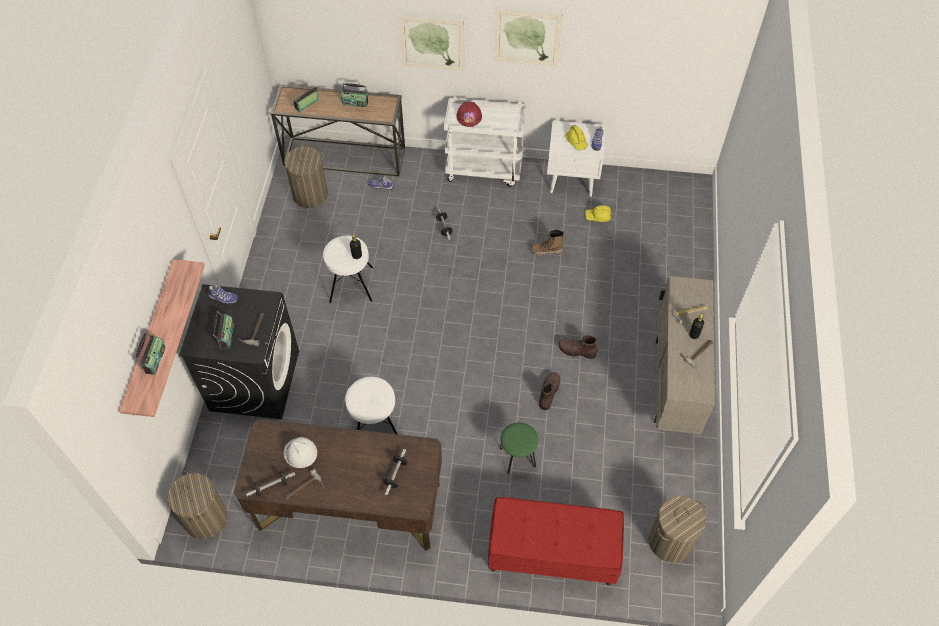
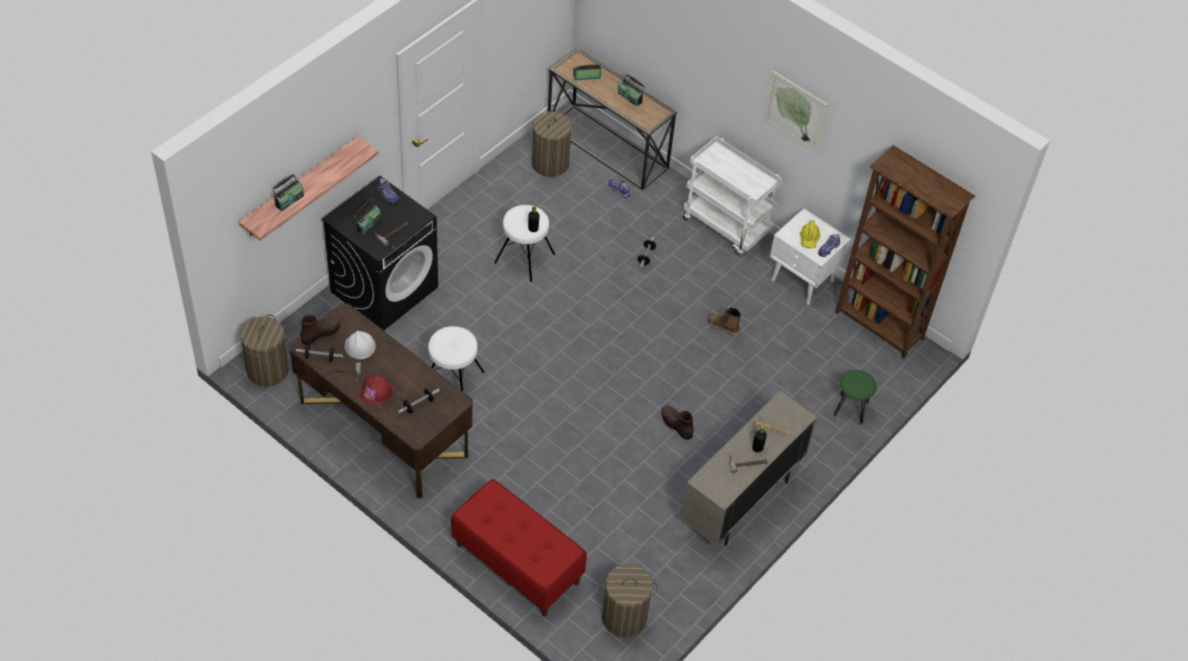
camera: 30 degrees right, 5 degrees down
picture [399,16,464,71] -> none
red hard hat [456,102,482,127] -> red hard hat moved to [360,375,392,406]
green stool [499,423,538,474] -> green stool moved to [834,370,877,424]
brown boot [539,373,560,410] -> brown boot moved to [300,315,340,345]
yellow hard hat [585,205,611,222] -> none
none -> brown bookcase [835,145,975,359]

